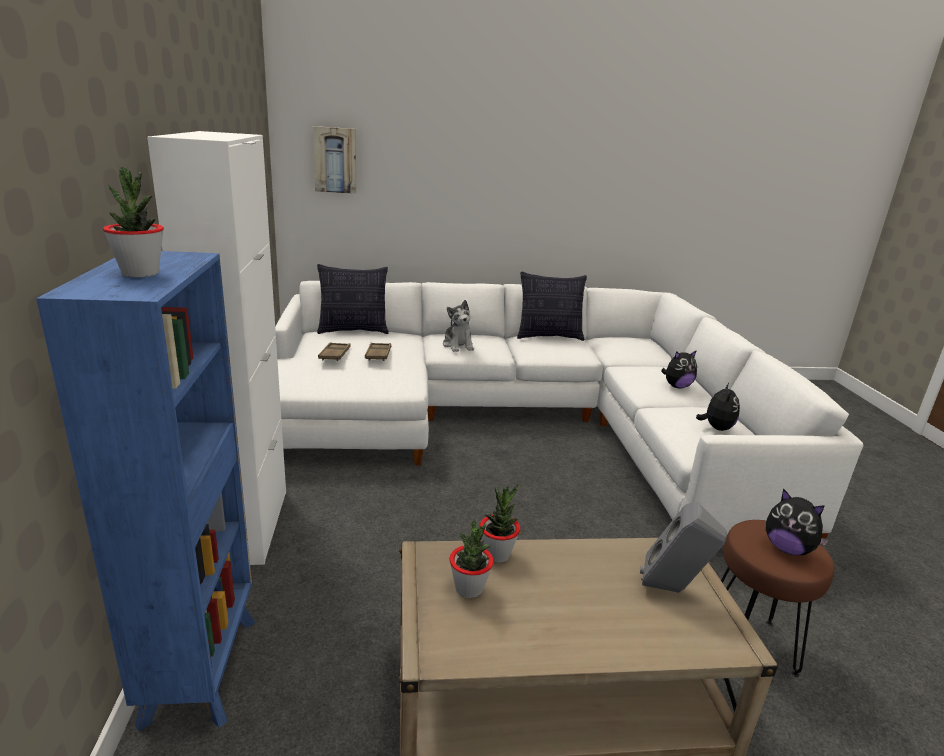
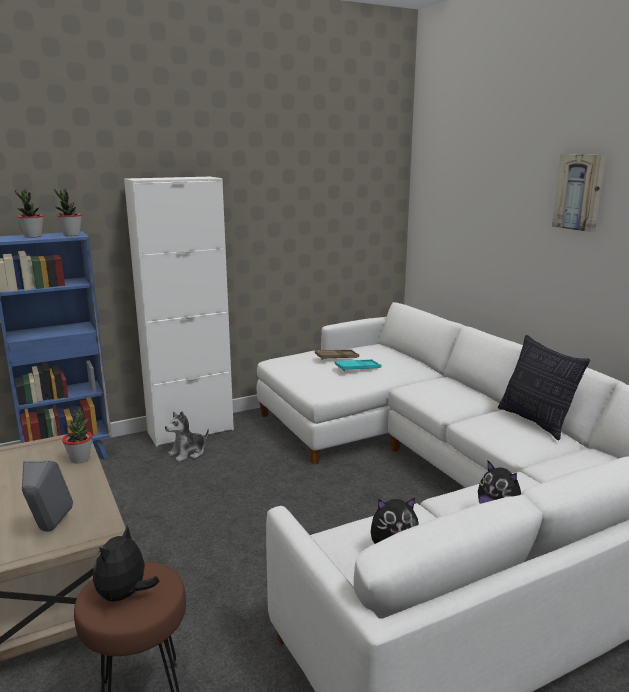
camera: 70 degrees right, 5 degrees down
picture [313,126,356,194] -> picture moved to [552,154,606,232]
pillow [317,264,389,334] -> none
brown tray [365,343,391,361] -> turquoise tray [335,359,381,371]
plush toy [443,300,474,352] -> plush toy moved to [165,411,209,462]
potted plant [449,520,494,598] -> potted plant moved to [54,189,82,236]

